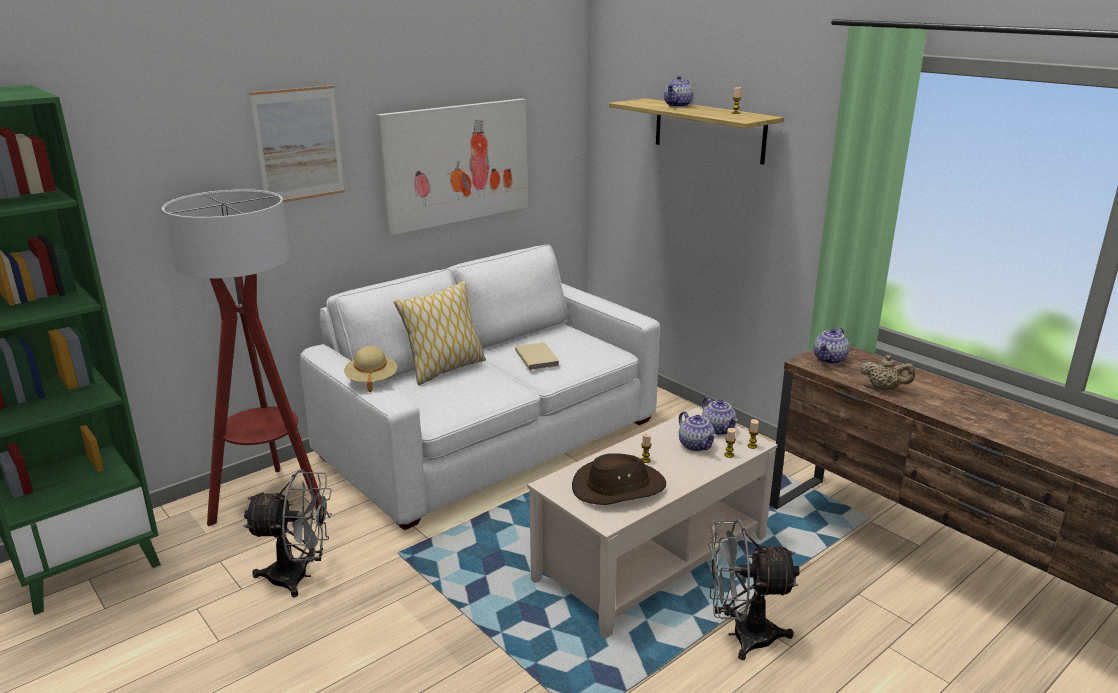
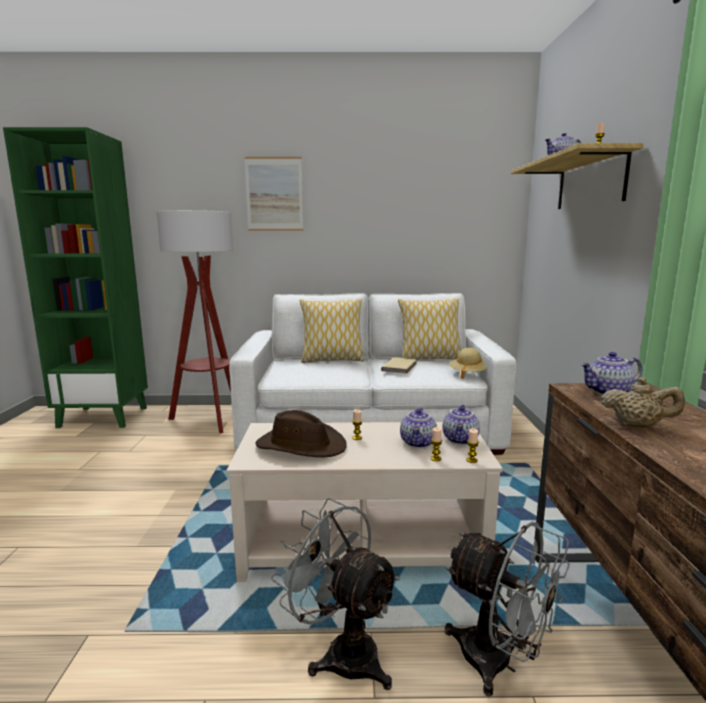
camera: 40 degrees right, 10 degrees down
grey fan [243,470,333,597] -> grey fan moved to [445,521,570,697]
beige hat [344,346,397,392] -> beige hat moved to [450,348,487,379]
picture [376,99,528,236] -> none
beige teapot [860,355,915,390] -> beige teapot turned 45 degrees counterclockwise [601,377,685,428]
none -> pillow [398,298,461,360]

